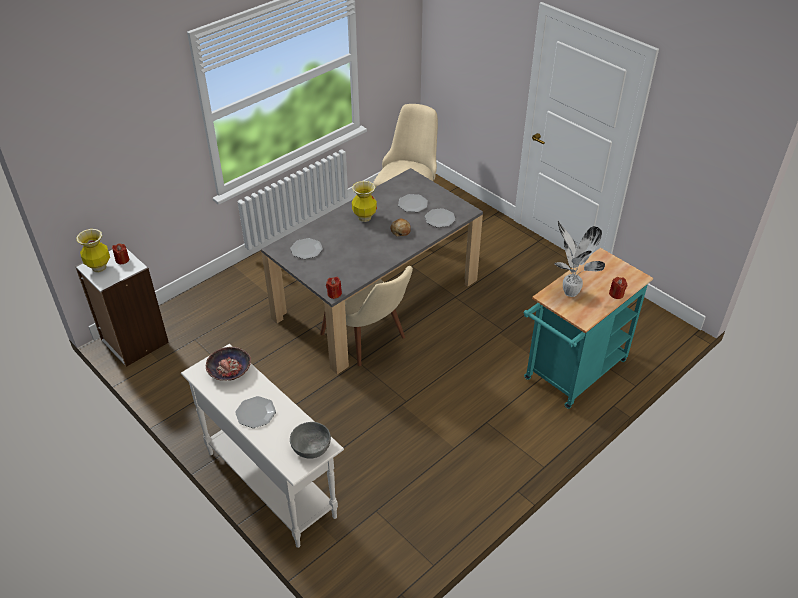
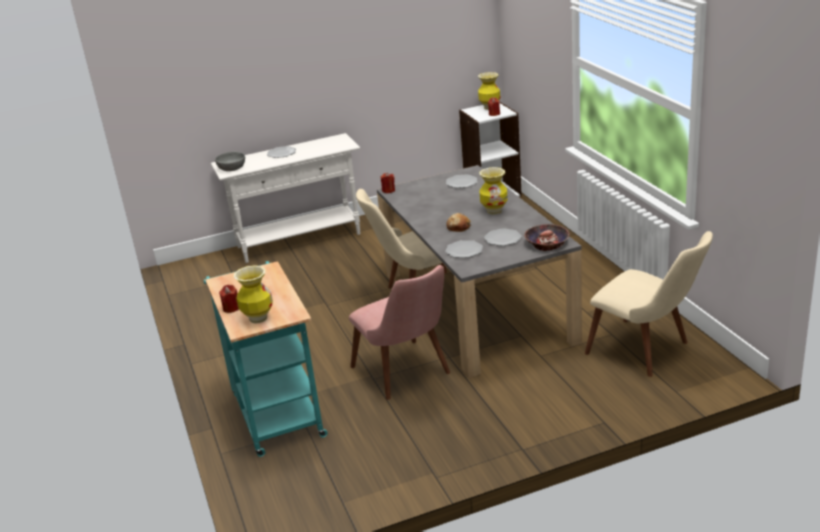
camera: 115 degrees right, 15 degrees down
bowl [206,347,251,381] -> bowl moved to [524,224,570,251]
potted plant [554,221,605,297] -> none
none -> vase [234,265,273,324]
none -> pink chair [349,265,450,400]

